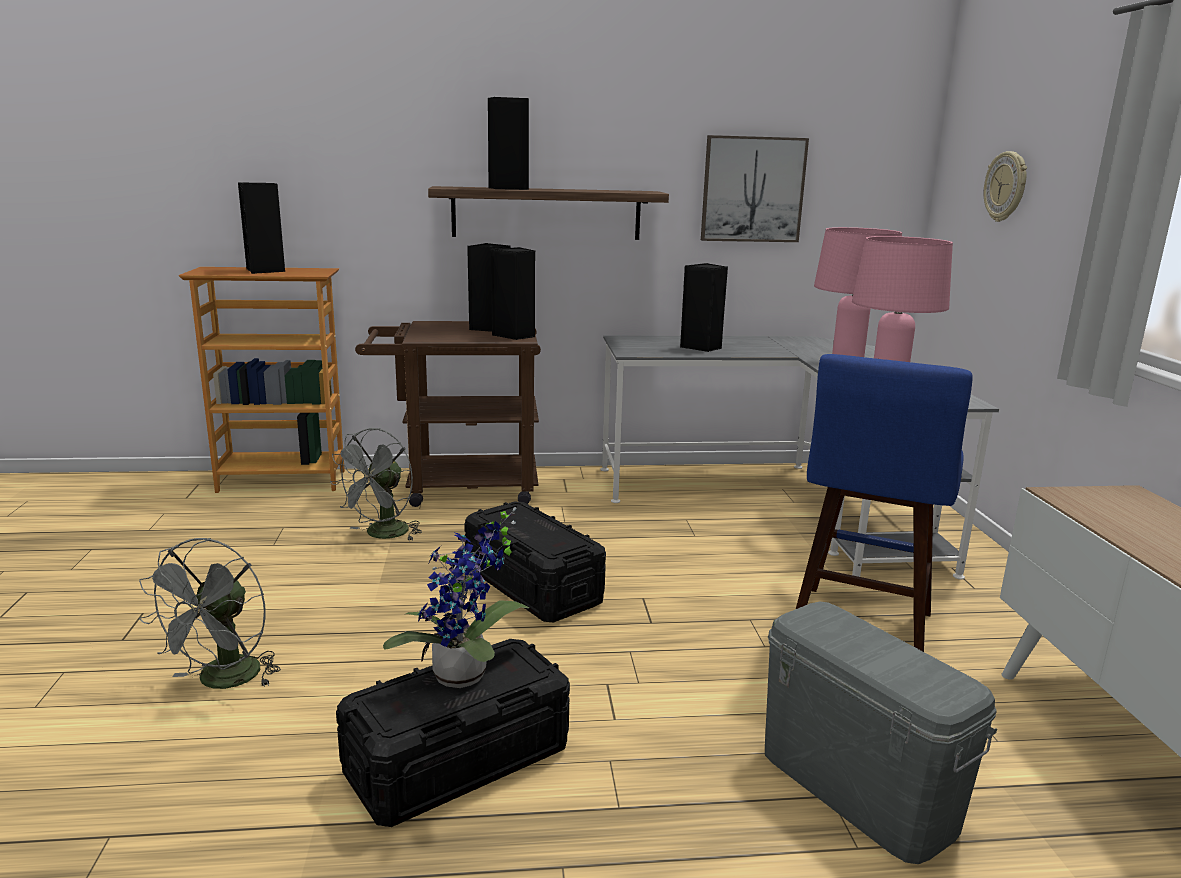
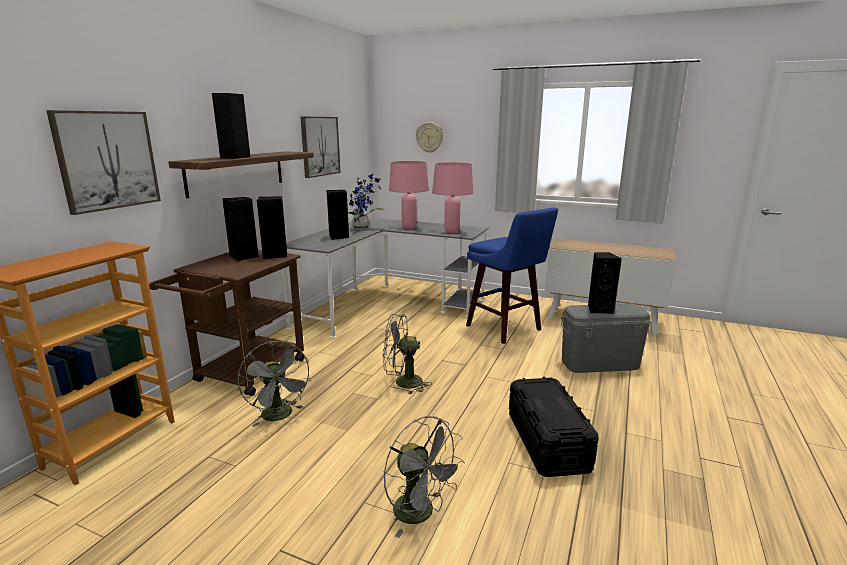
camera: 60 degrees left, 0 degrees up
black speaker [238,182,285,274] -> black speaker moved to [588,252,622,314]
potted plant [383,507,530,688] -> potted plant moved to [348,174,385,230]
black storage box [464,501,606,622] -> grey fan [383,314,432,394]
none -> picture [46,110,161,215]

